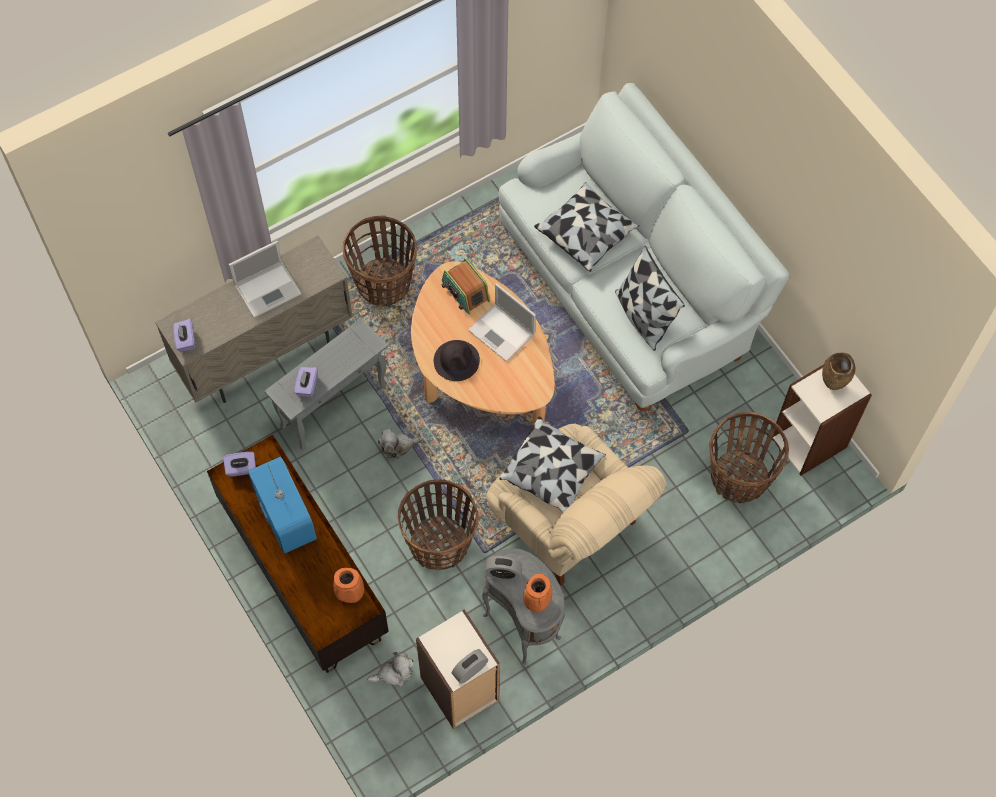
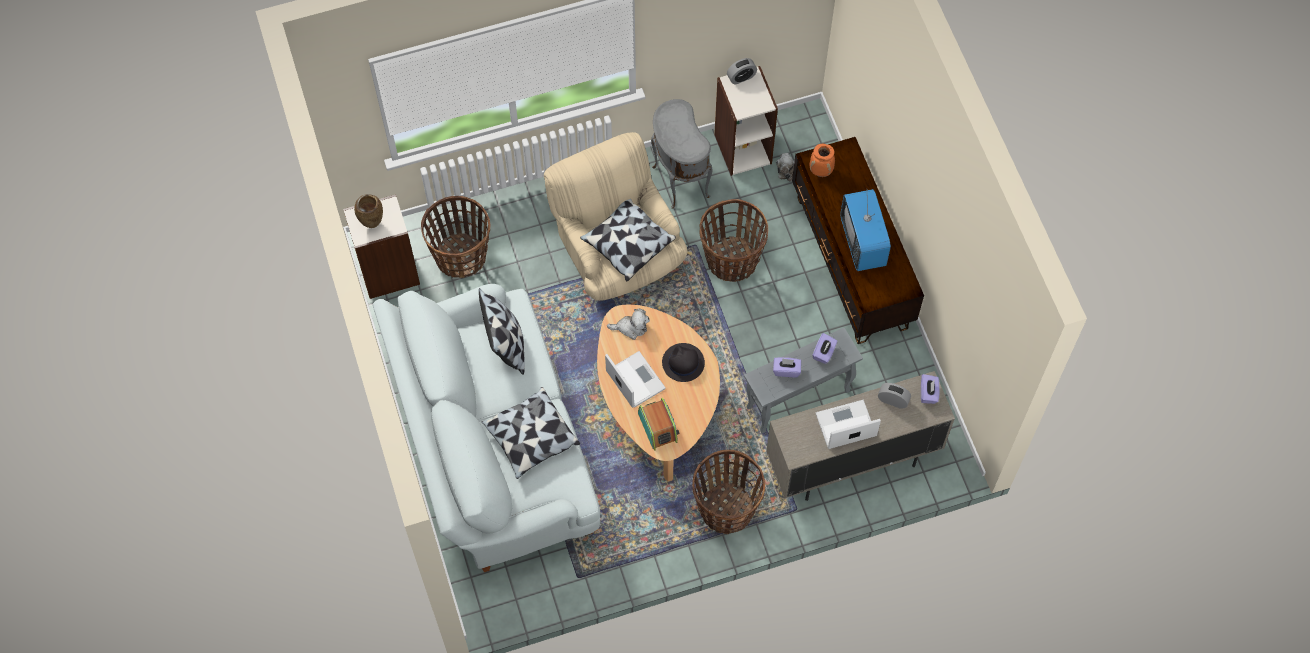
camera: 165 degrees left, 0 degrees up
purple tissue box [223,452,256,477] -> purple tissue box moved to [773,357,801,378]
plush toy [378,429,424,459] -> plush toy moved to [607,308,650,340]
alarm clock [485,556,522,580] -> alarm clock moved to [878,383,911,409]
orange vase [523,574,552,612] -> none

